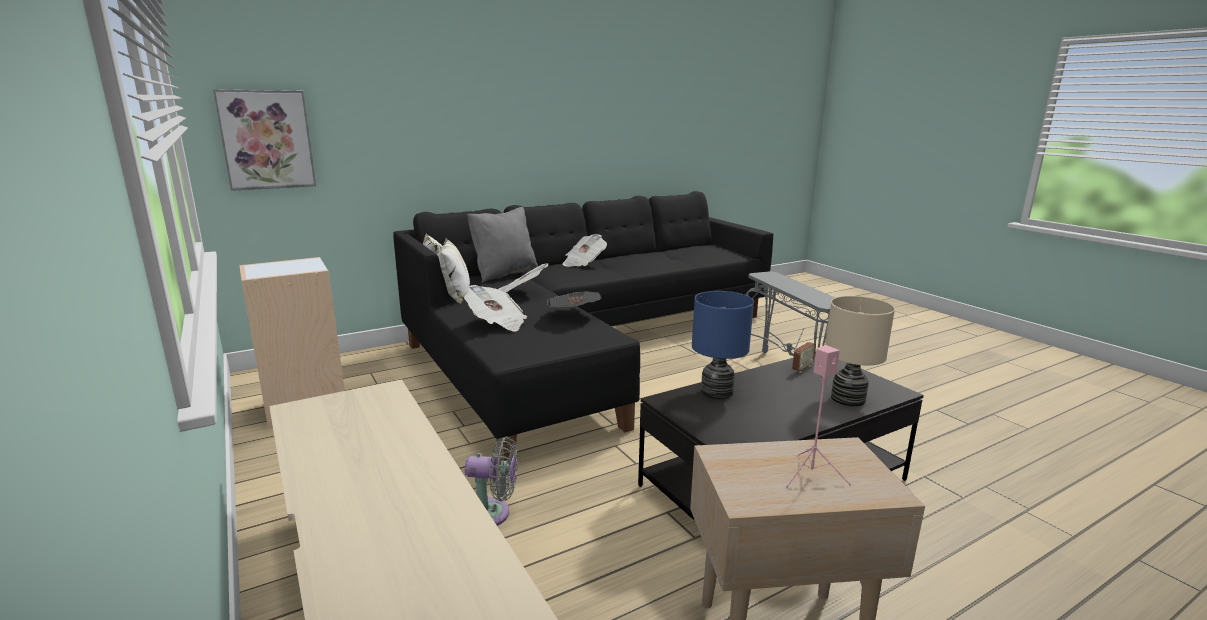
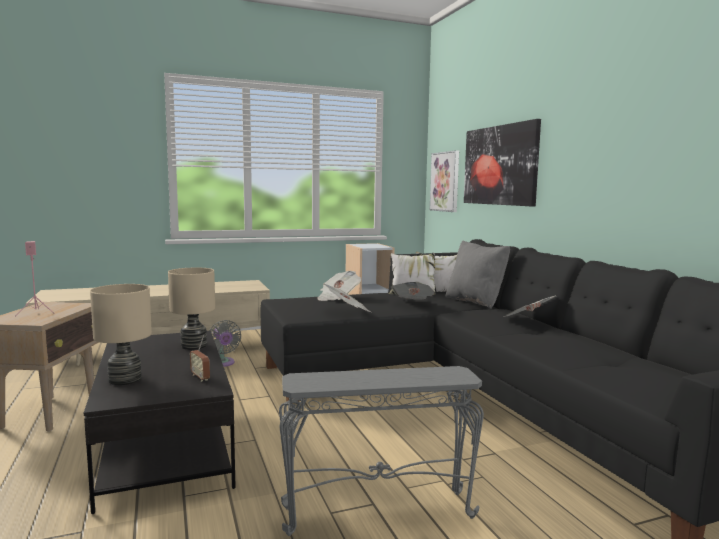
camera: 100 degrees right, 10 degrees down
grey fan [465,436,518,526] -> grey fan turned 45 degrees counterclockwise [209,320,241,367]
blue table lamp [692,291,754,399] -> beige table lamp [168,268,215,350]
none -> picture [464,119,541,206]

